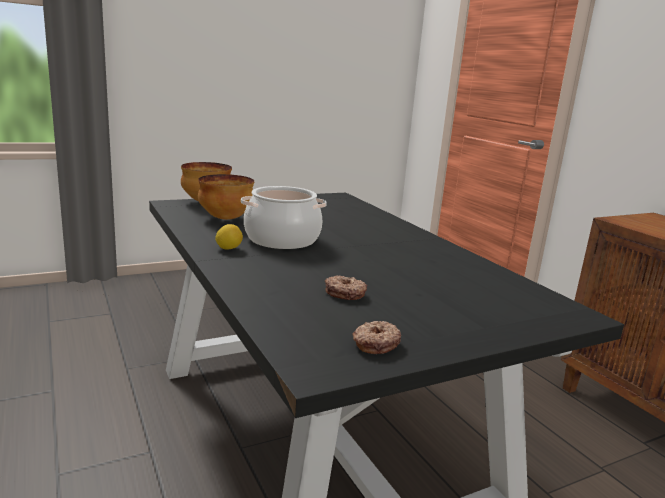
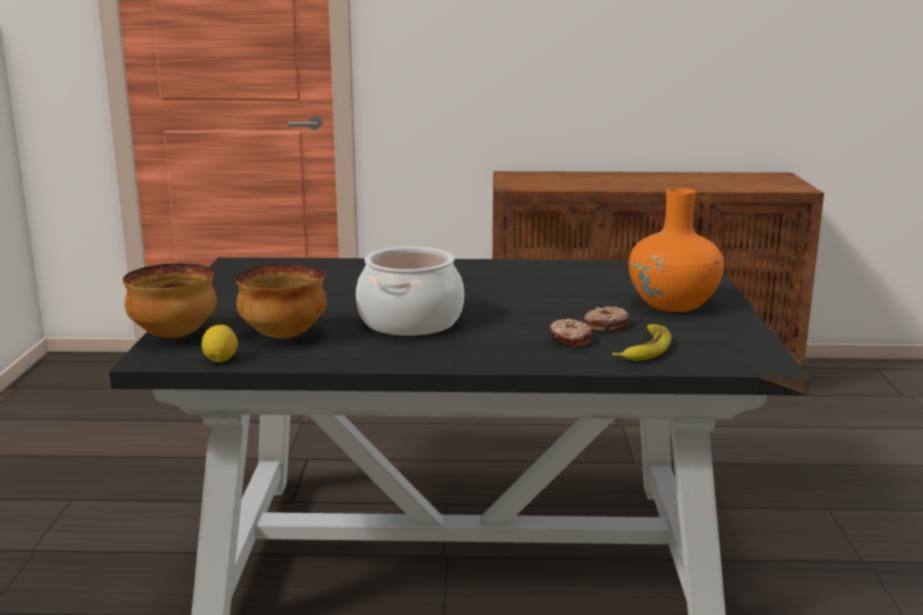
camera: 60 degrees left, 0 degrees up
lemon [215,224,243,249] -> lemon moved to [202,325,238,362]
donut [352,321,401,354] -> donut moved to [550,319,592,347]
none -> banana [612,324,672,361]
none -> orange vase [629,188,724,312]

